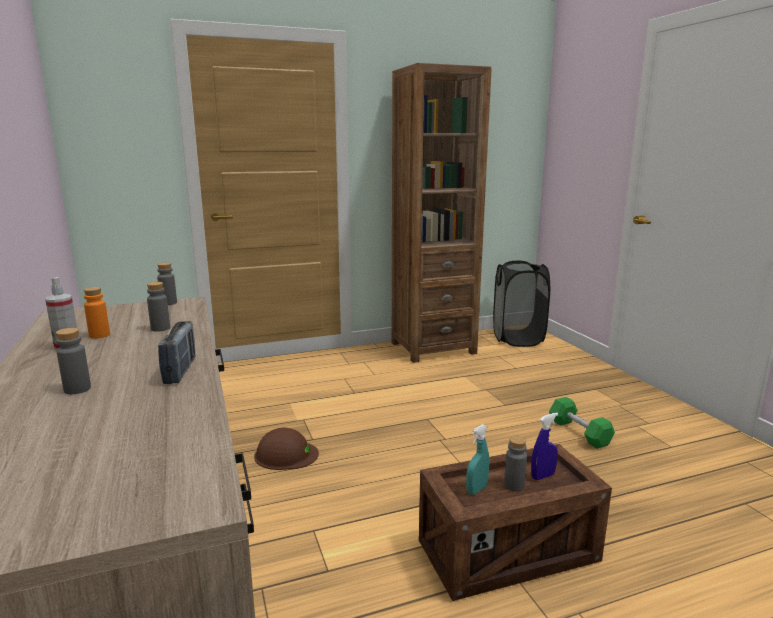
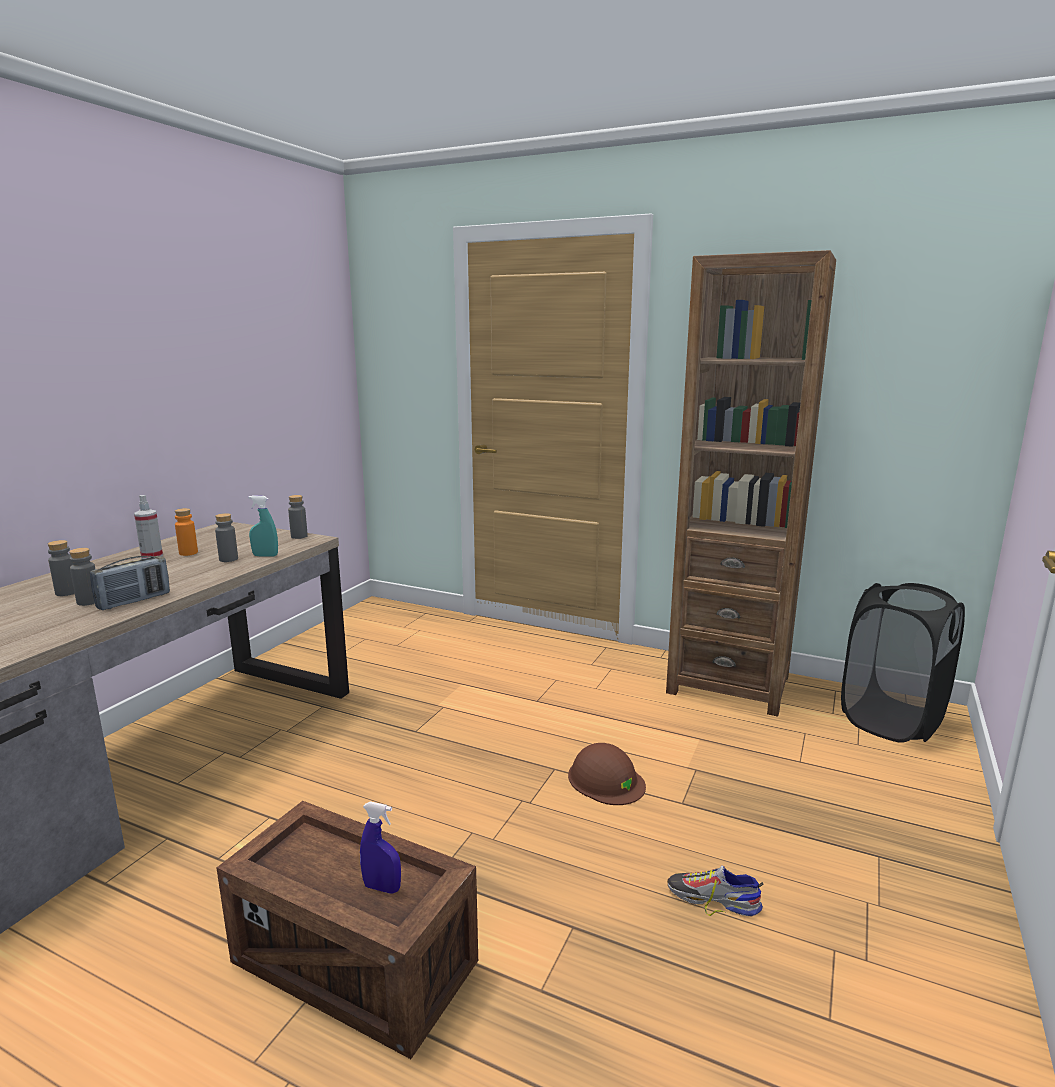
camera: 45 degrees right, 0 degrees up
brown hard hat [254,428,319,470] -> brown hard hat moved to [568,743,646,805]
turquoise spray bottle [466,424,490,495] -> turquoise spray bottle moved to [248,495,278,557]
grey bottle [504,436,527,491] -> grey bottle moved to [69,548,96,606]
green dumbbell [549,397,615,449] -> shoe [667,866,763,916]

